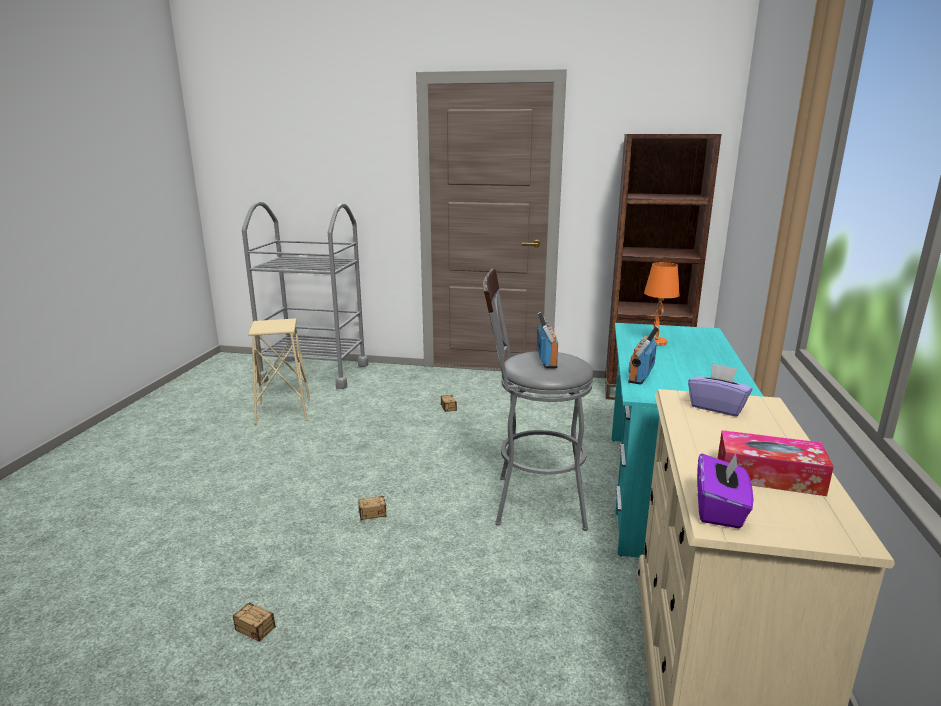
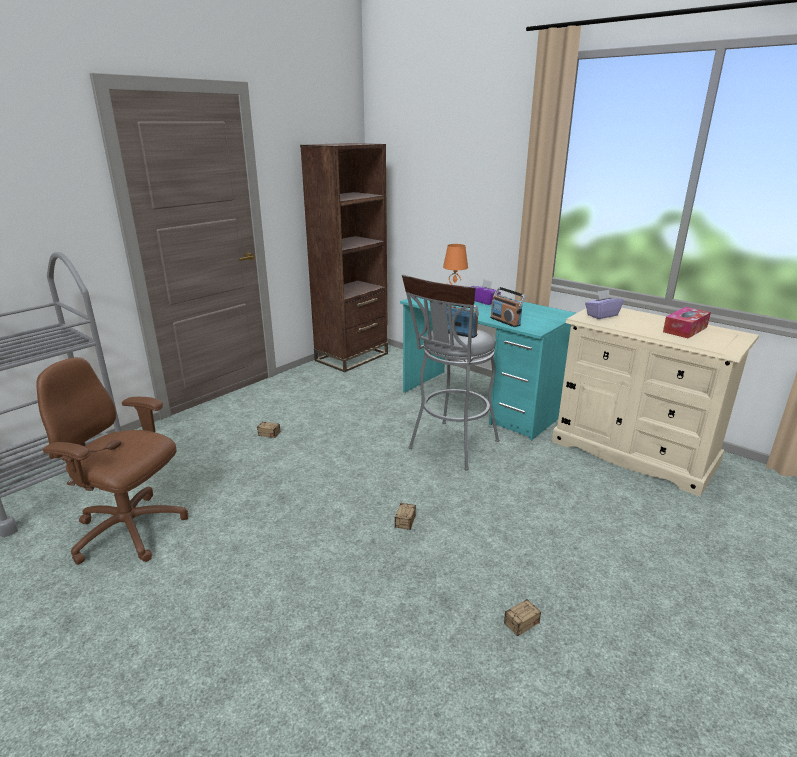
camera: 60 degrees left, 5 degrees up
beige stool [248,319,310,425] -> brown office chair [36,357,188,565]
purple tissue box [697,452,754,528] -> purple tissue box moved to [470,280,501,305]

